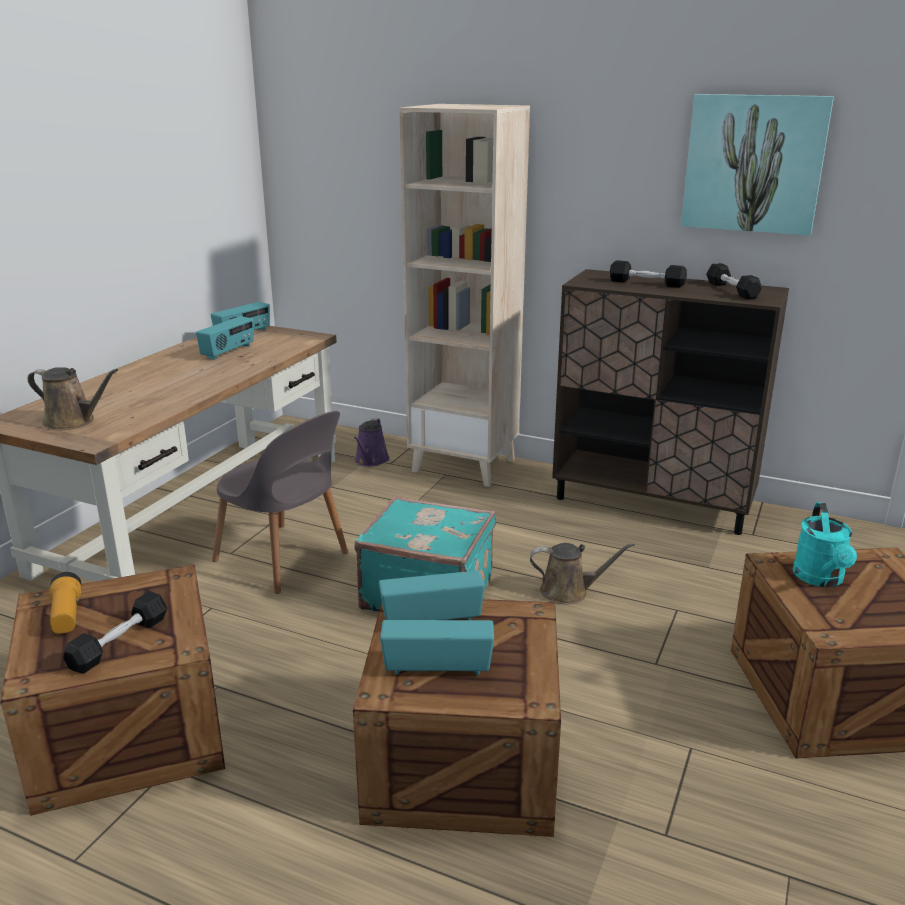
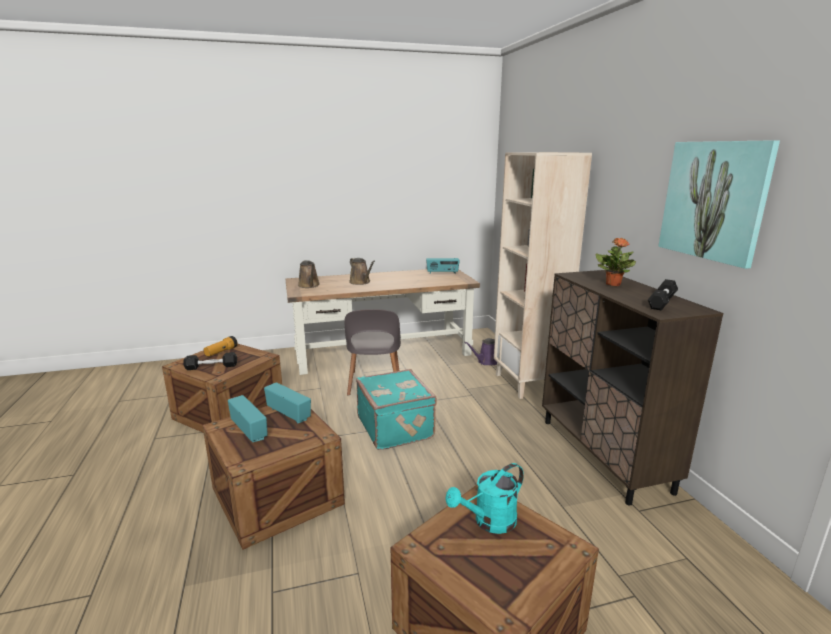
camera: 50 degrees right, 5 degrees down
radio [196,316,254,360] -> none
brown watering can [530,542,635,605] -> brown watering can moved to [349,258,375,285]
black dumbbell [610,260,687,288] -> potted plant [596,238,636,286]

